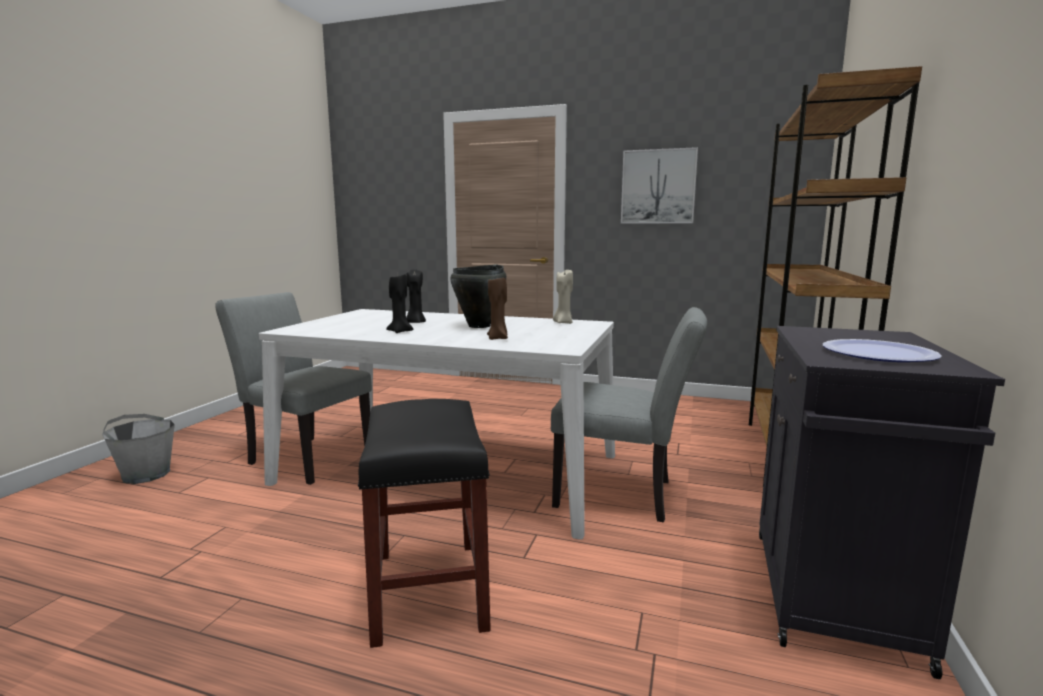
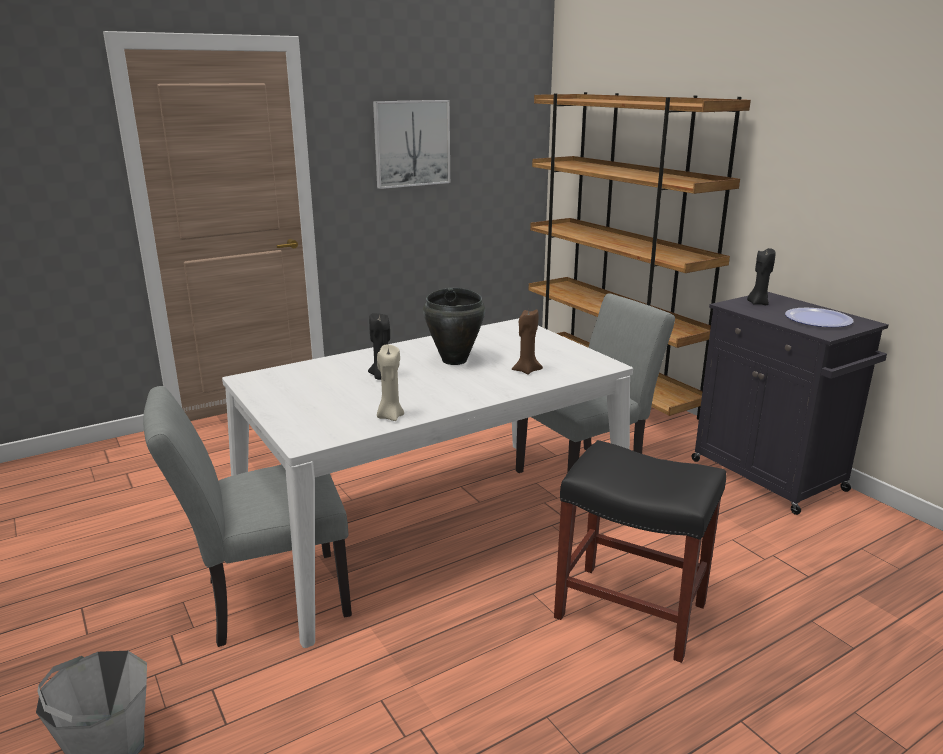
camera: 50 degrees left, 10 degrees up
black candle [386,274,413,333] -> black candle moved to [747,248,776,305]
beige candle [553,270,573,324] -> beige candle moved to [377,344,404,421]

